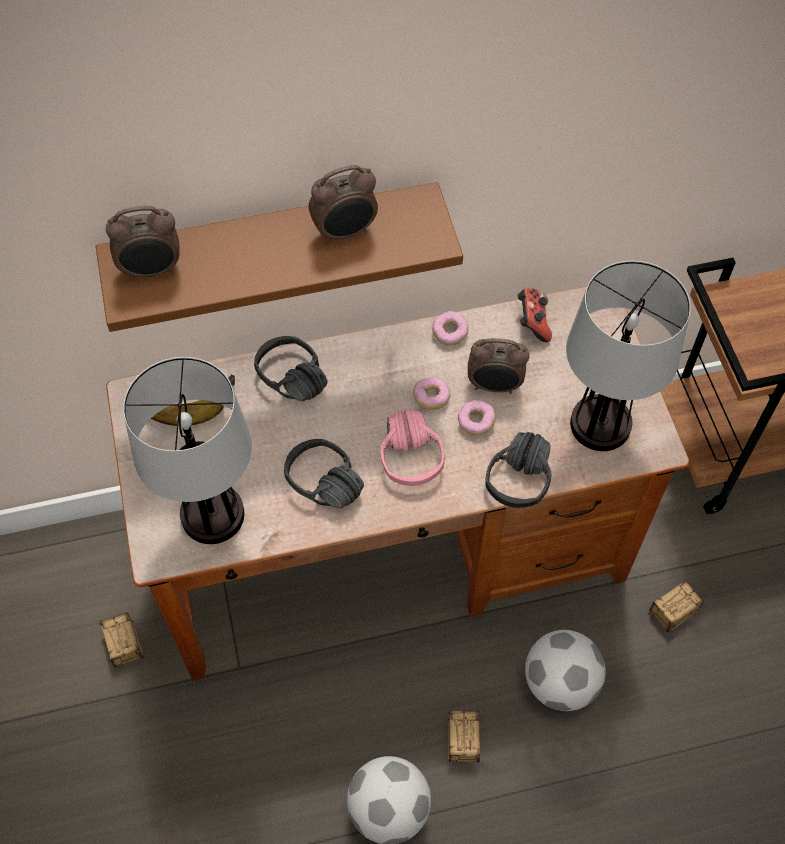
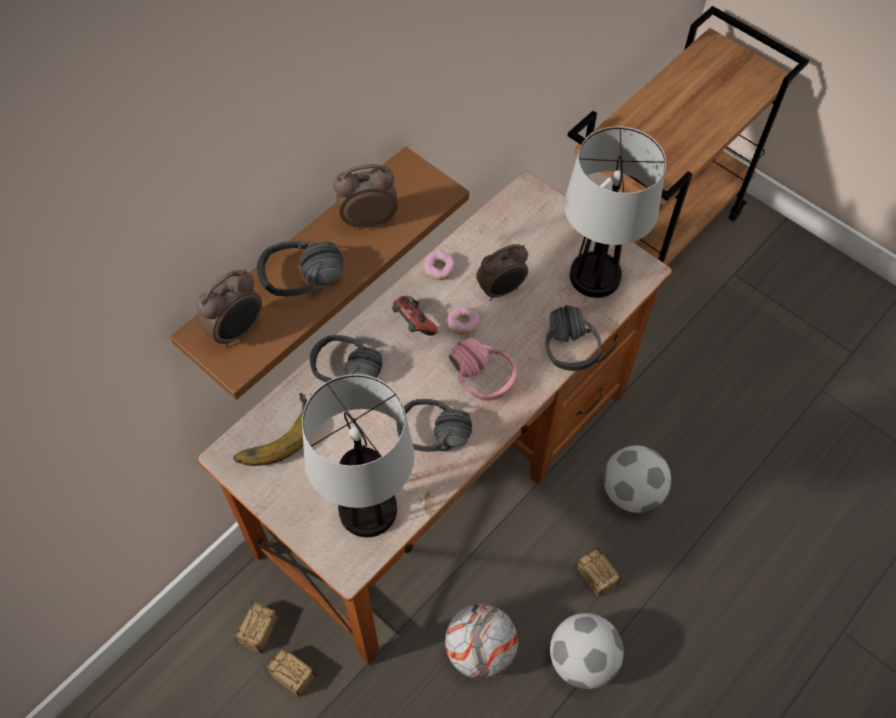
camera: 35 degrees left, 0 degrees up
alarm clock [309,165,378,244] -> alarm clock turned 135 degrees counterclockwise [333,164,398,230]
donut [458,400,496,436] -> none
game controller [518,288,552,342] -> game controller moved to [392,296,438,336]
storage box [636,580,704,635] -> storage box moved to [221,601,279,687]
none -> black headphones [257,240,343,296]
none -> football [445,604,518,679]

